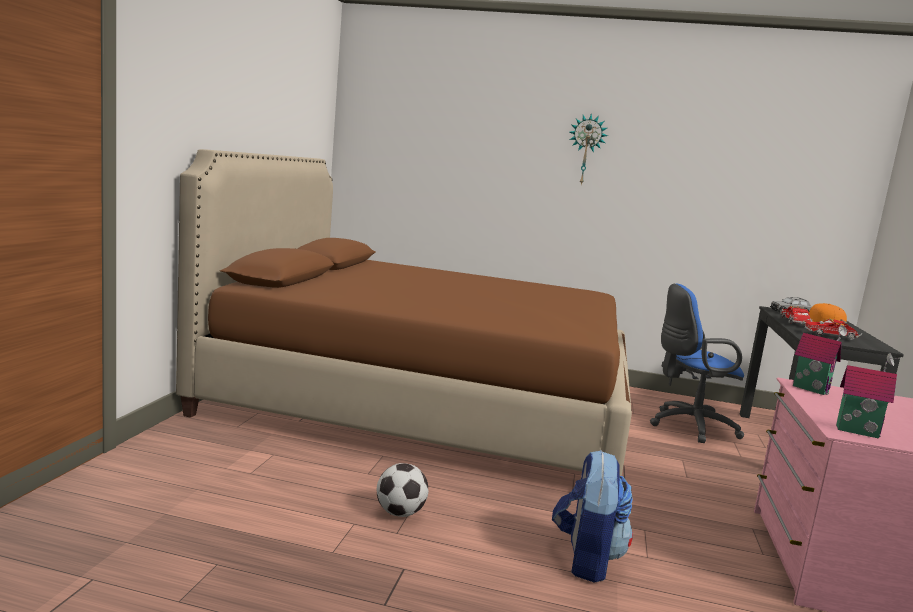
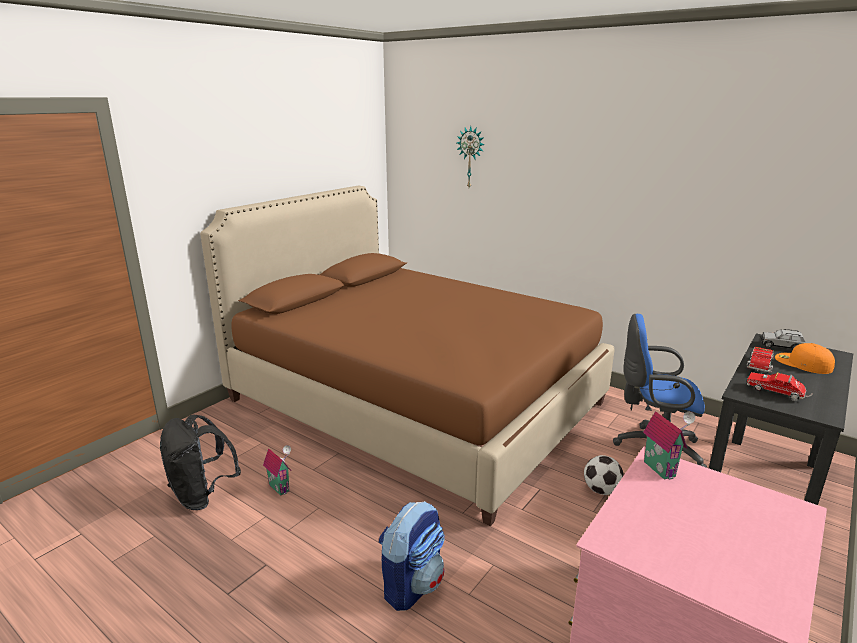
camera: 25 degrees right, 10 degrees up
football [377,463,428,517] -> football moved to [584,455,624,495]
wall clock [569,114,608,184] -> wall clock moved to [457,126,485,187]
toy house [836,353,900,439] -> toy house moved to [263,445,291,496]
none -> black backpack [160,415,241,510]

